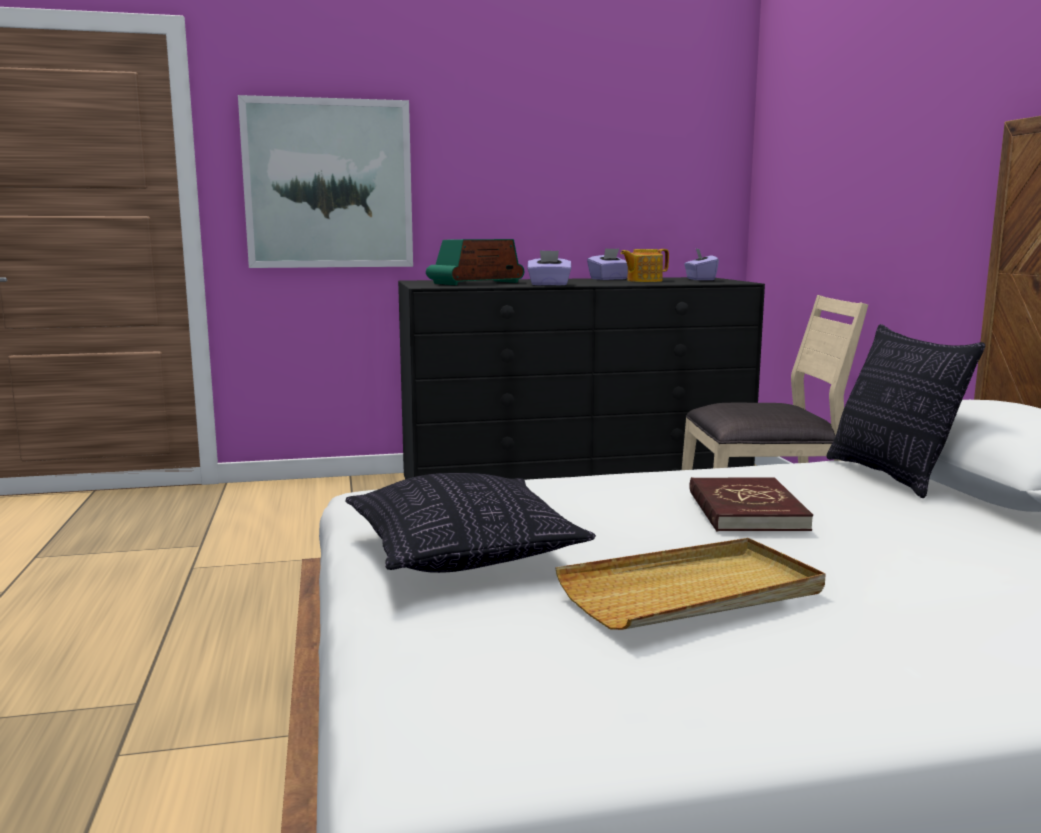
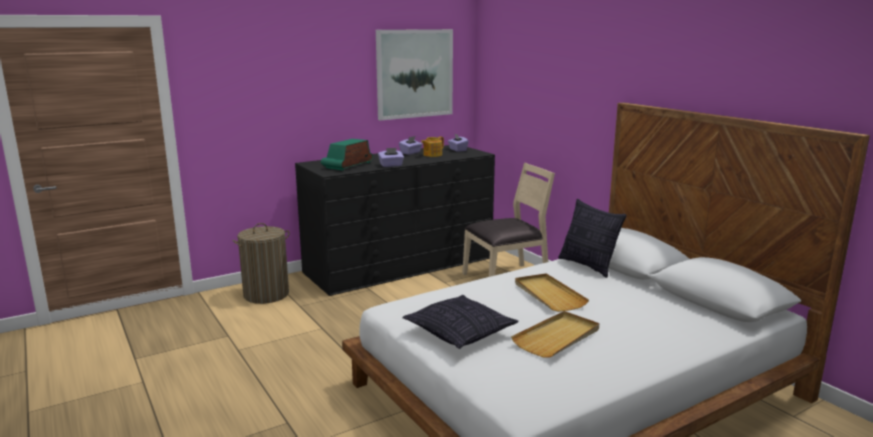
camera: 20 degrees left, 5 degrees up
picture [238,95,413,268] -> picture moved to [376,29,453,120]
red book [689,477,813,531] -> beige tray [515,273,589,312]
none -> laundry basket [233,223,290,304]

